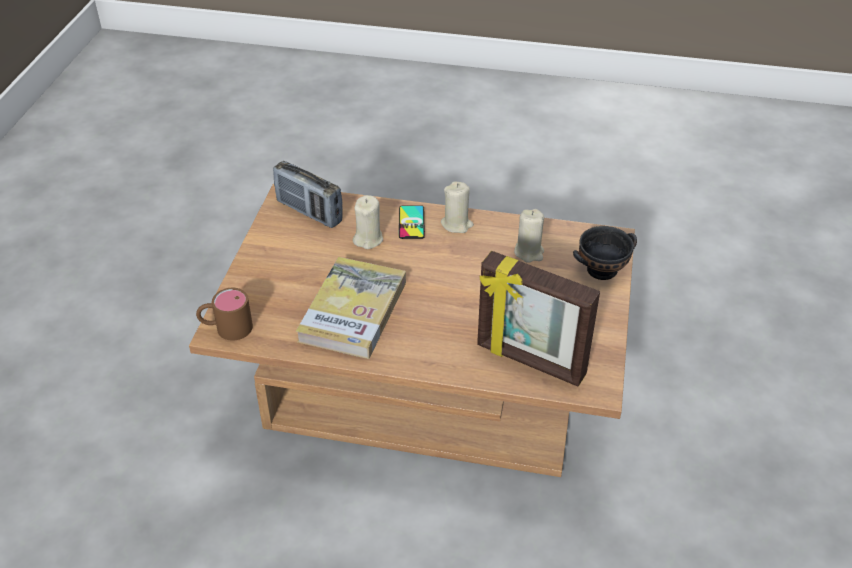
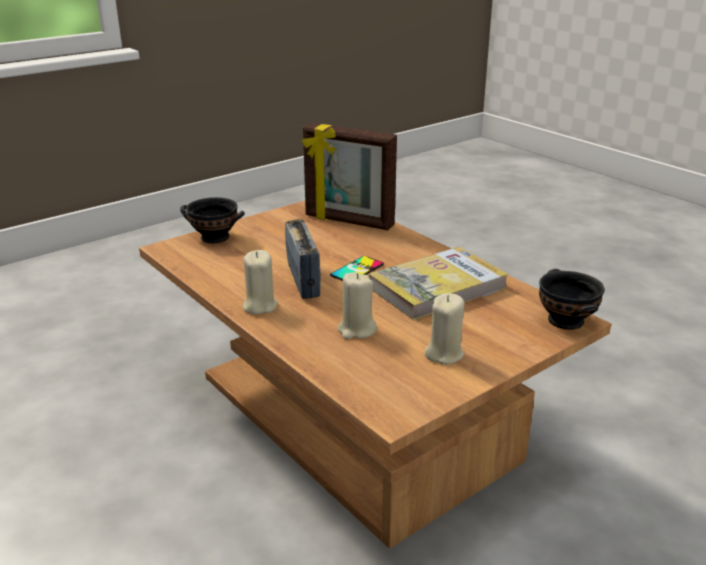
camera: 140 degrees left, 15 degrees down
brown mug [196,288,253,341] -> black bowl [539,269,605,330]
radio [273,161,343,228] -> radio moved to [285,219,321,299]
phone [399,205,425,239] -> phone moved to [330,256,384,281]
picture frame [477,251,600,386] -> picture frame turned 135 degrees clockwise [302,123,397,230]
beige candle [514,209,544,263] -> beige candle moved to [424,293,464,365]

